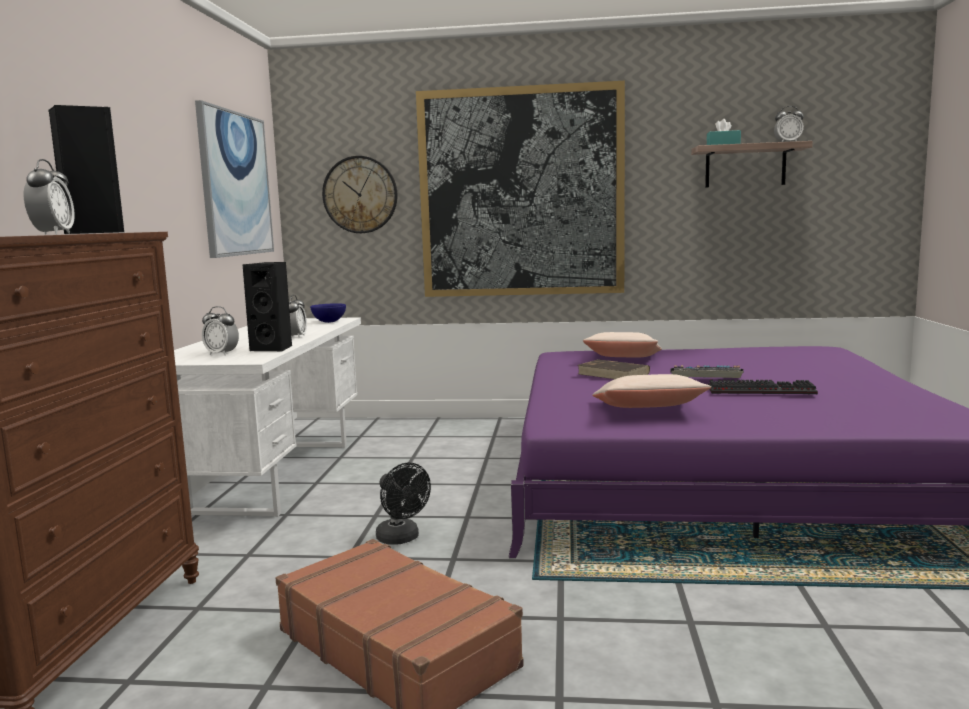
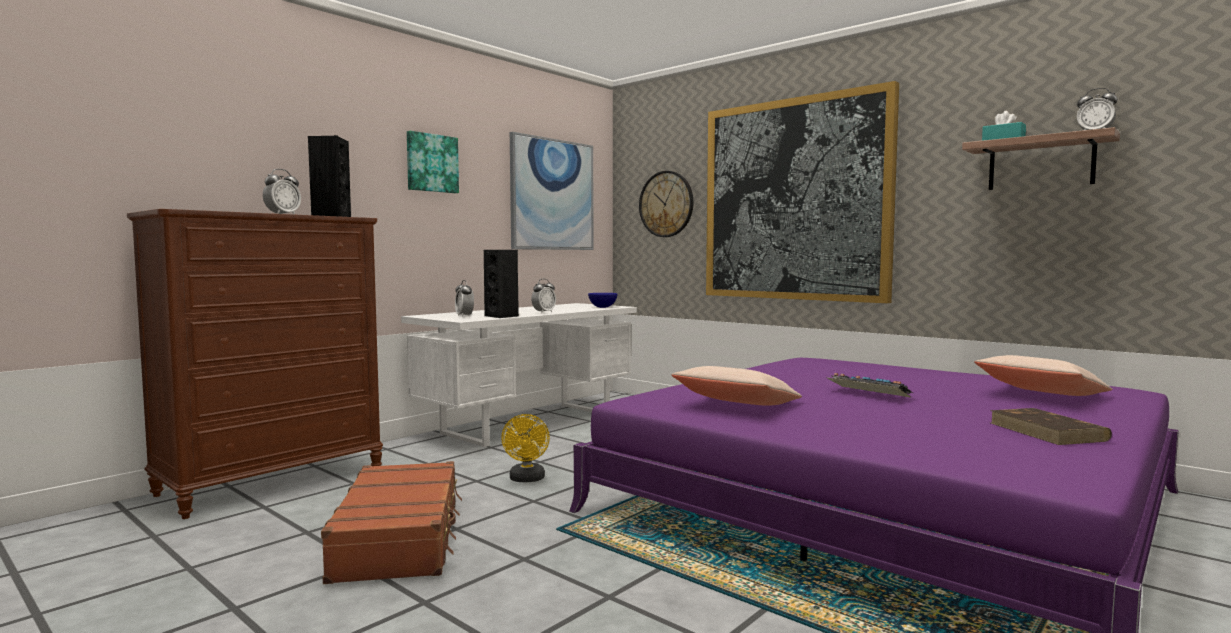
camera: 35 degrees right, 5 degrees down
black fan [376,463,431,545] -> yellow fan [501,414,550,482]
brown book [578,359,650,379] -> brown book moved to [990,408,1112,445]
beige pillow [583,332,662,358] -> beige pillow moved to [974,355,1112,396]
keyboard [708,380,818,394] -> none
none -> picture [407,131,459,193]

